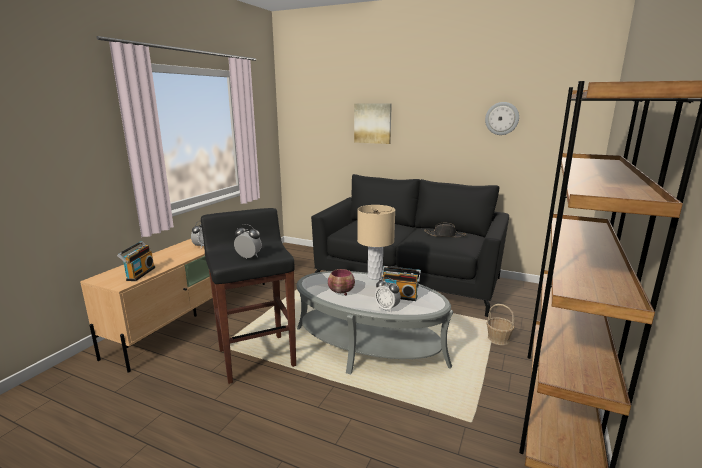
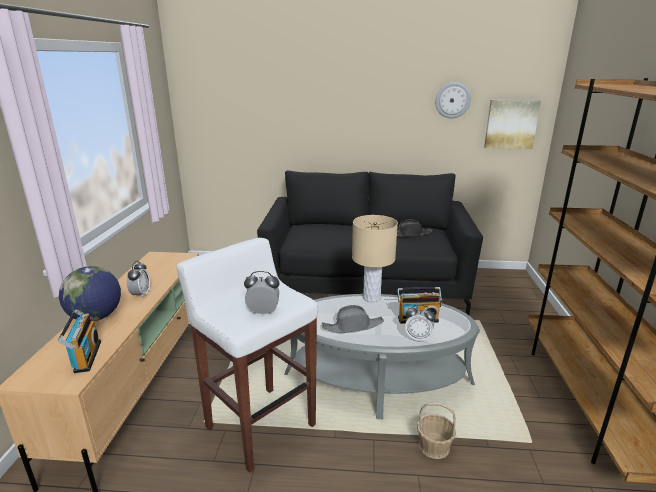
camera: 20 degrees left, 5 degrees up
black stool [201,208,296,384] -> white stool [176,238,318,473]
bowl [328,269,355,295] -> grey hat [322,305,384,333]
picture [354,103,392,144] -> picture moved to [484,100,541,149]
basket [486,304,515,345] -> basket moved to [417,402,456,459]
none -> globe [59,266,121,321]

